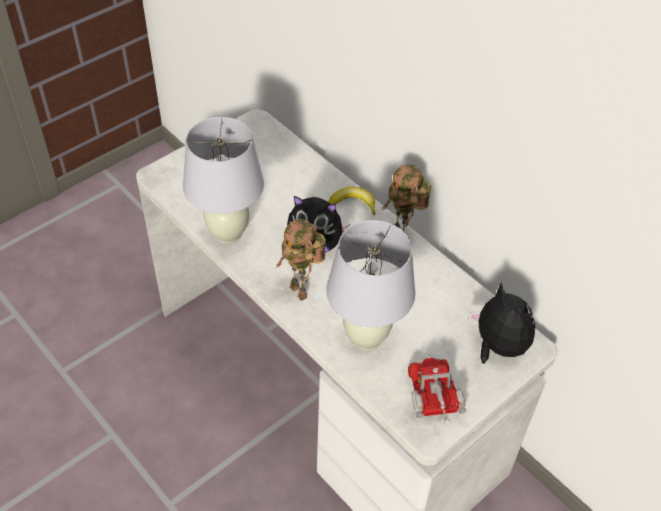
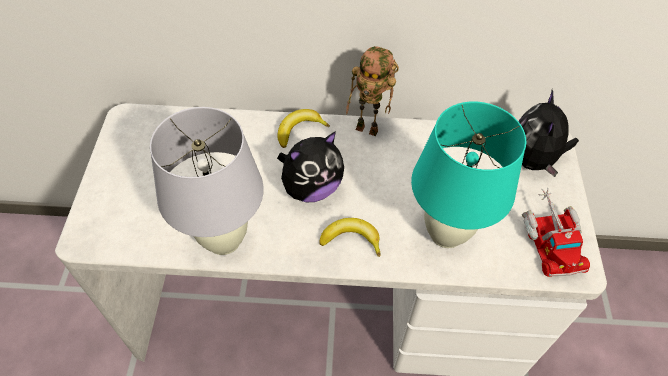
camera: 45 degrees left, 5 degrees up
toy robot [276,219,326,301] -> banana [320,218,381,257]
white table lamp [326,220,415,350] -> turquoise table lamp [411,101,526,248]
toy truck [408,355,466,424] -> toy truck turned 135 degrees counterclockwise [522,188,590,277]
plush toy [469,282,536,364] -> plush toy turned 90 degrees counterclockwise [519,90,579,177]

